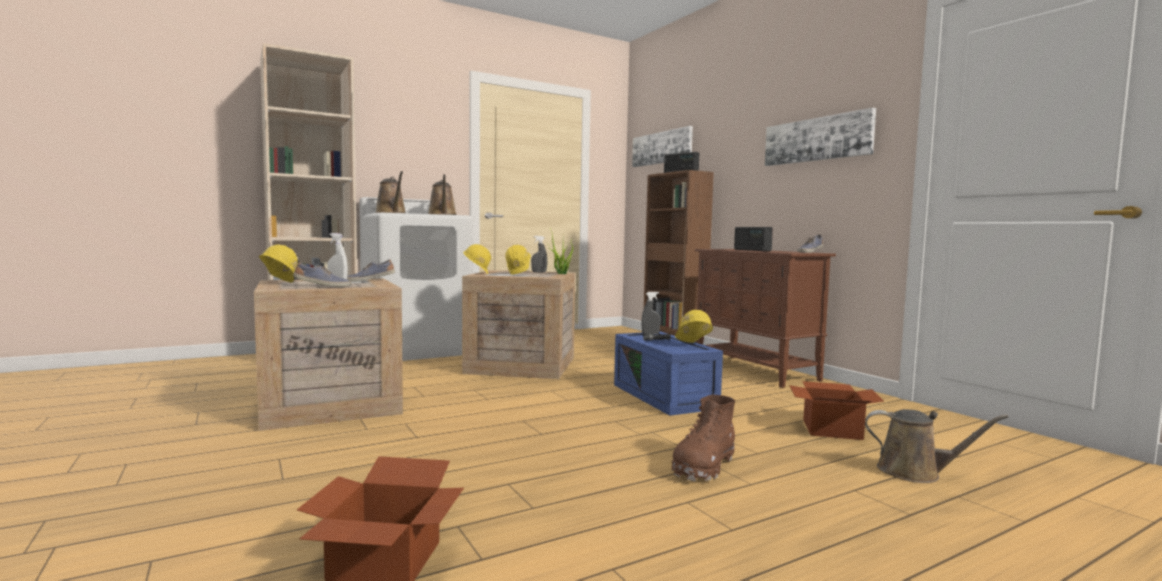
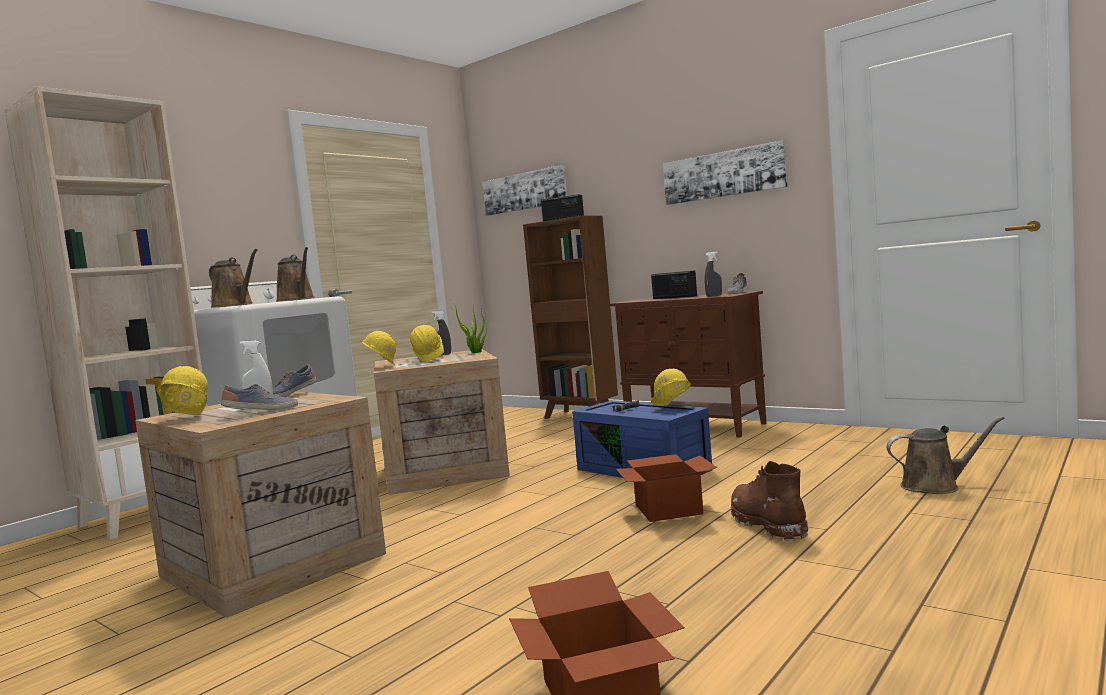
camera: 20 degrees left, 0 degrees up
grey spray bottle [642,292,661,334] -> grey spray bottle moved to [704,252,722,297]
brown boot [671,395,735,481] -> brown boot turned 150 degrees clockwise [731,461,808,541]
cardboard box [789,381,884,440] -> cardboard box moved to [616,454,717,522]

